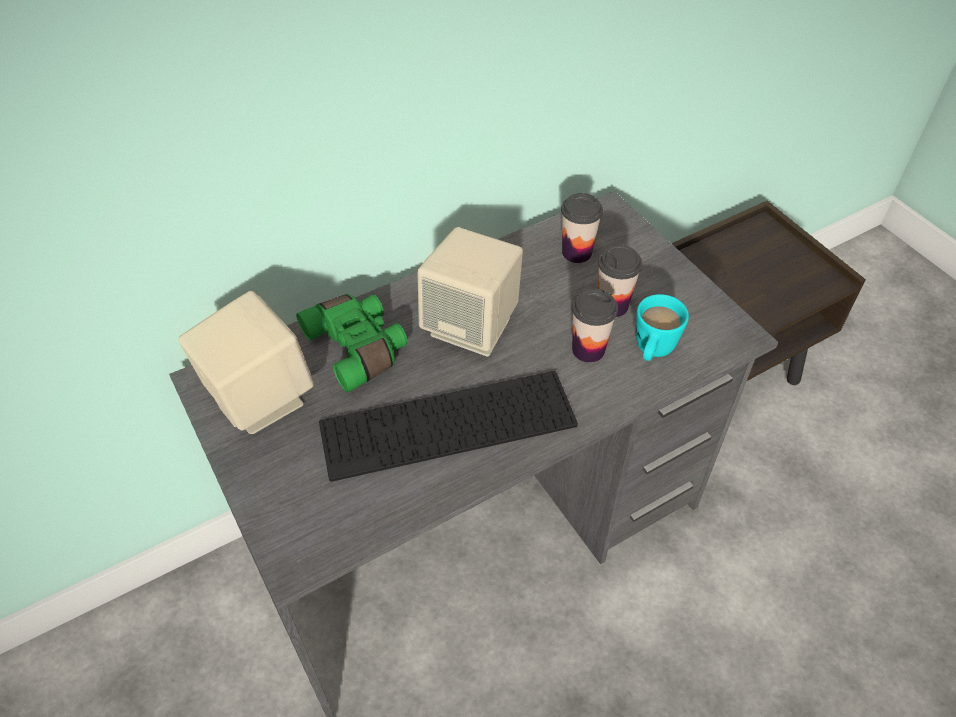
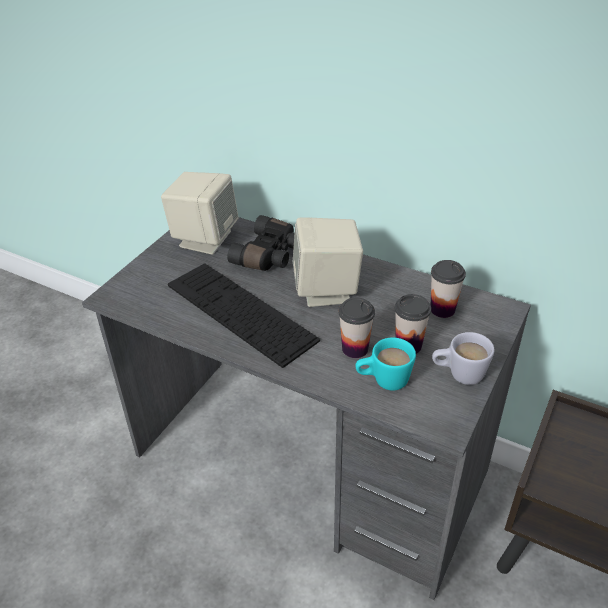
camera: 60 degrees right, 10 degrees down
green binoculars [296,294,408,392] -> black binoculars [227,215,294,271]
none -> white mug [432,332,494,385]

